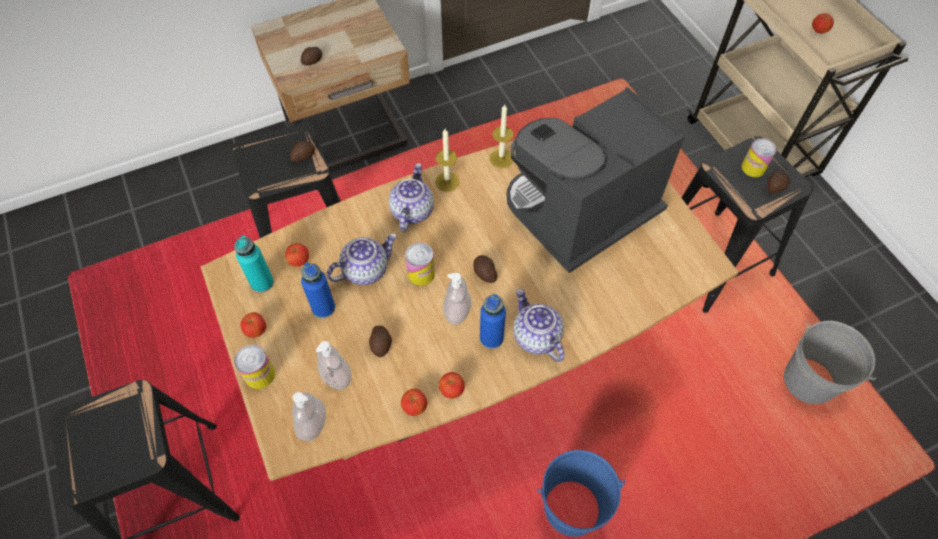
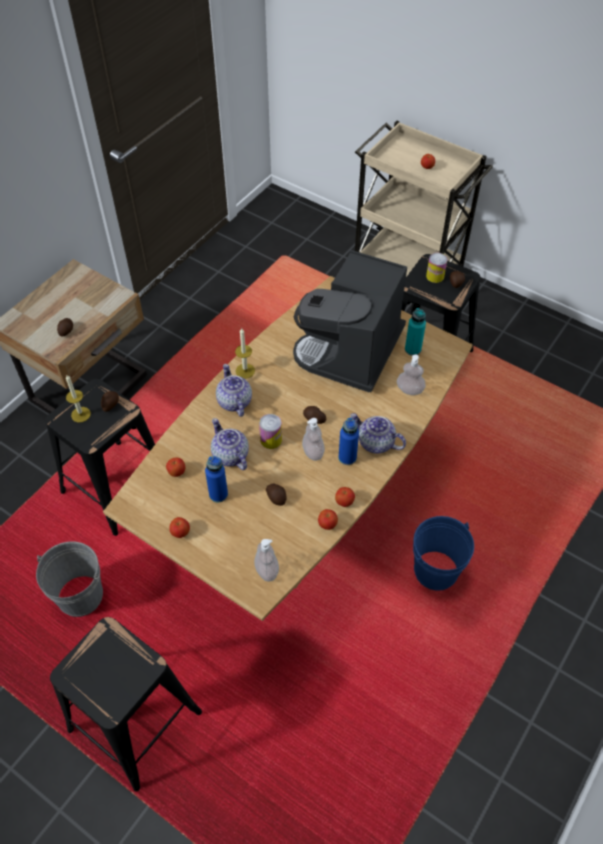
camera: 30 degrees left, 5 degrees down
turquoise bottle [234,236,274,293] -> turquoise bottle moved to [405,308,426,356]
can [234,344,275,389] -> none
soap dispenser [316,341,351,390] -> soap dispenser moved to [397,354,426,395]
teapot [327,233,397,285] -> teapot turned 60 degrees counterclockwise [211,418,249,470]
candle [490,104,513,168] -> candle moved to [66,375,91,422]
grey bucket [784,321,876,404] -> grey bucket moved to [36,541,103,617]

